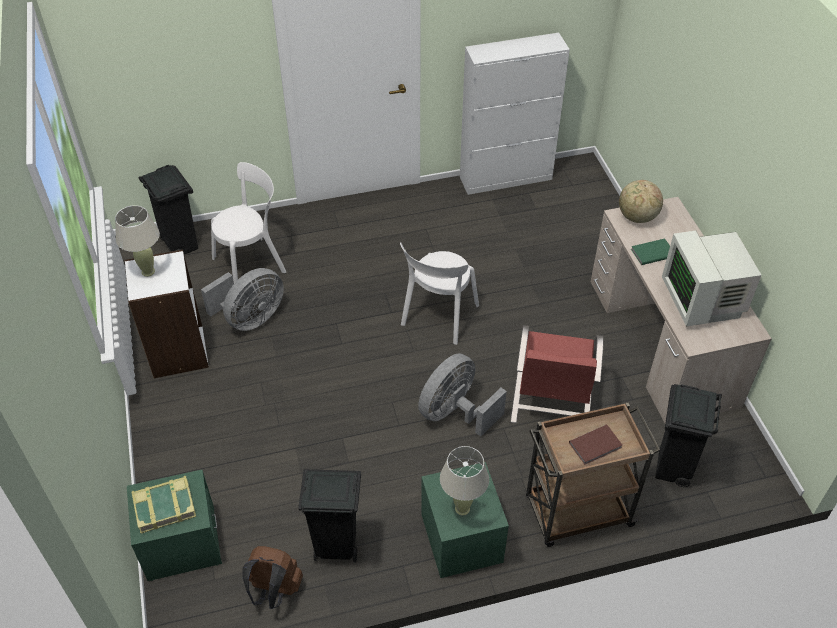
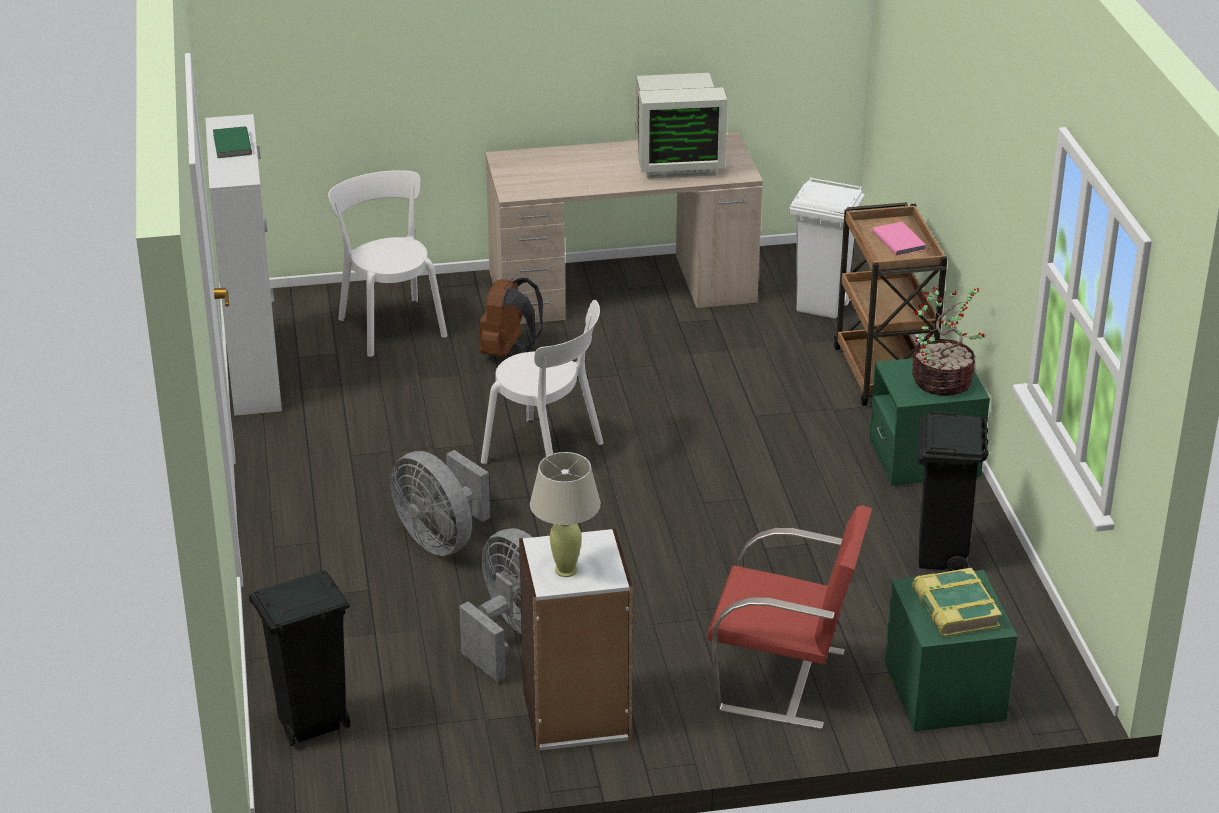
camera: 85 degrees left, 15 degrees down
white chair [211,162,286,283] -> white chair moved to [328,170,448,357]
brown backpack [242,546,303,609] -> brown backpack moved to [479,278,543,357]
grey fan [418,353,507,436] -> grey fan moved to [390,450,490,556]
beige table lamp [440,446,489,516] -> potted plant [912,287,985,396]
red chair [510,325,604,423] -> red chair moved to [707,505,872,730]
brown book [569,424,622,465] -> pink book [872,222,926,256]
globe [619,180,663,223] -> none
green book [631,238,670,265] -> green book moved to [213,126,252,158]
black trash can [655,384,722,487] -> white trash can [789,177,864,319]

